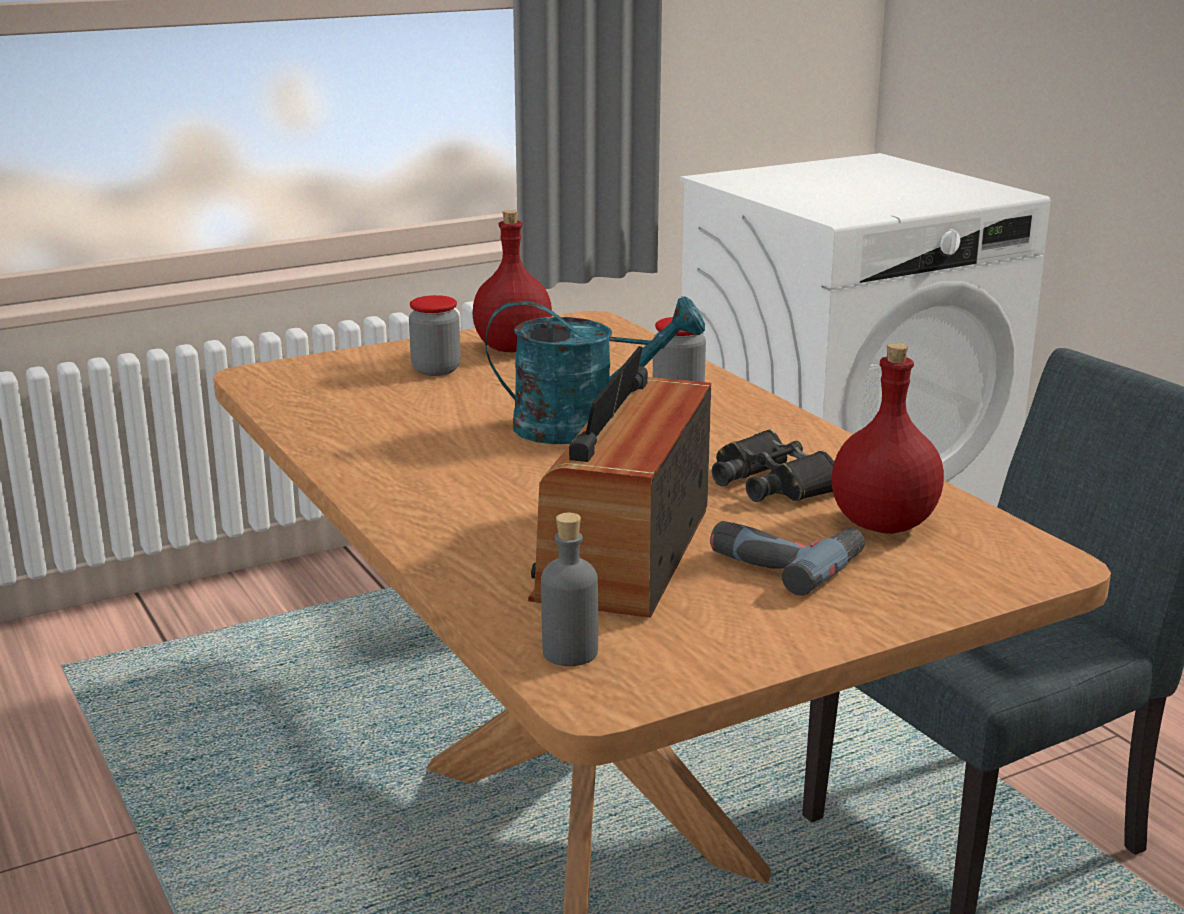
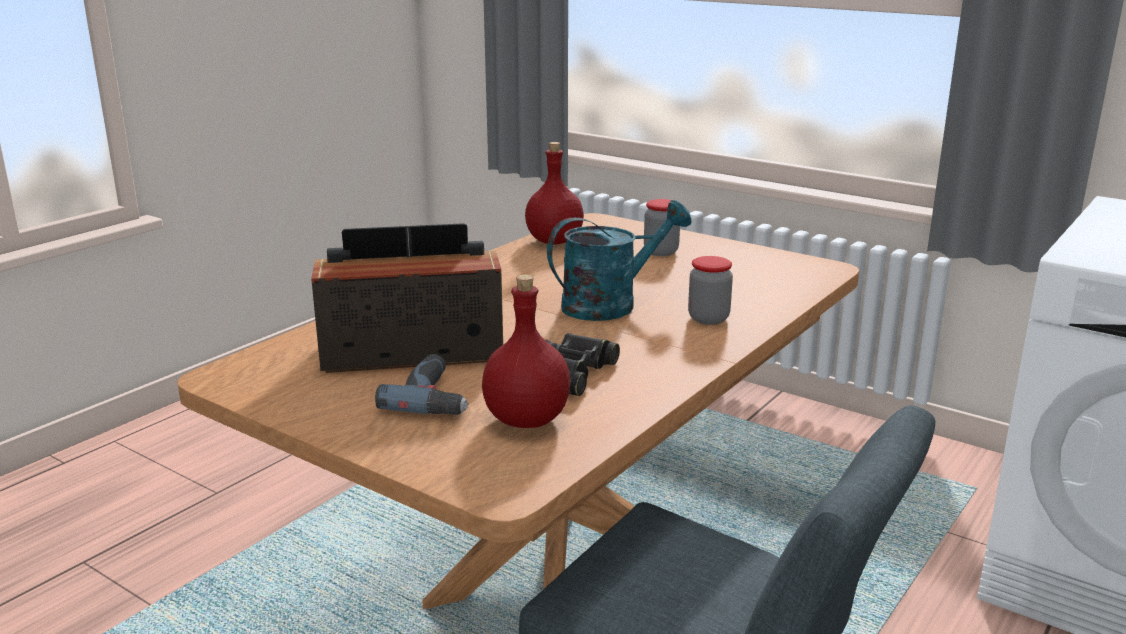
camera: 65 degrees right, 0 degrees up
red bottle [472,210,552,352] -> red bottle moved to [525,142,584,245]
turquoise watering can [486,296,705,444] -> turquoise watering can turned 90 degrees counterclockwise [547,200,692,321]
grey bottle [541,513,598,666] -> none

